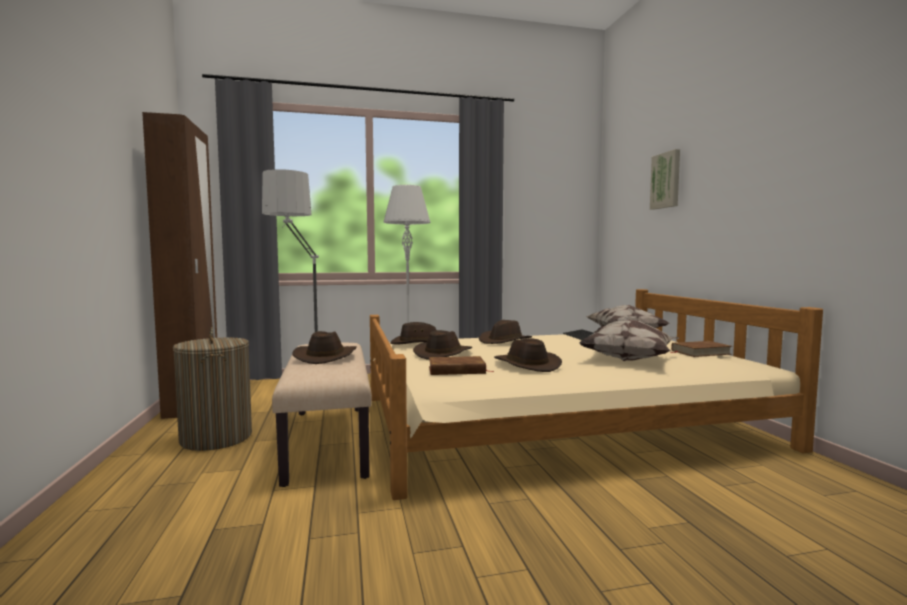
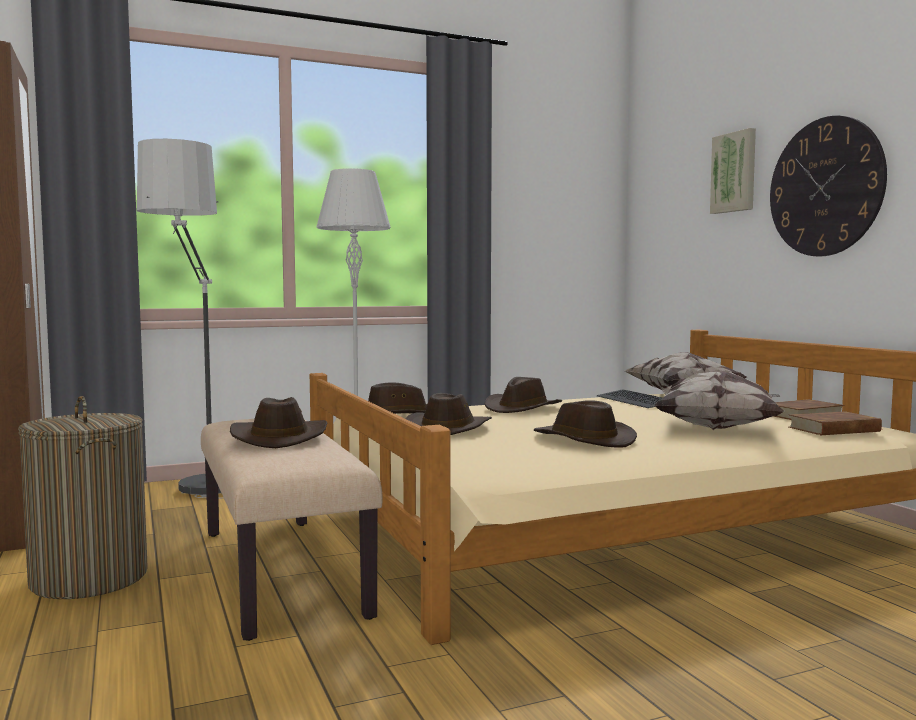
camera: 10 degrees left, 0 degrees up
brown book [429,356,494,375] -> brown book moved to [789,412,883,435]
none -> wall clock [770,116,887,256]

